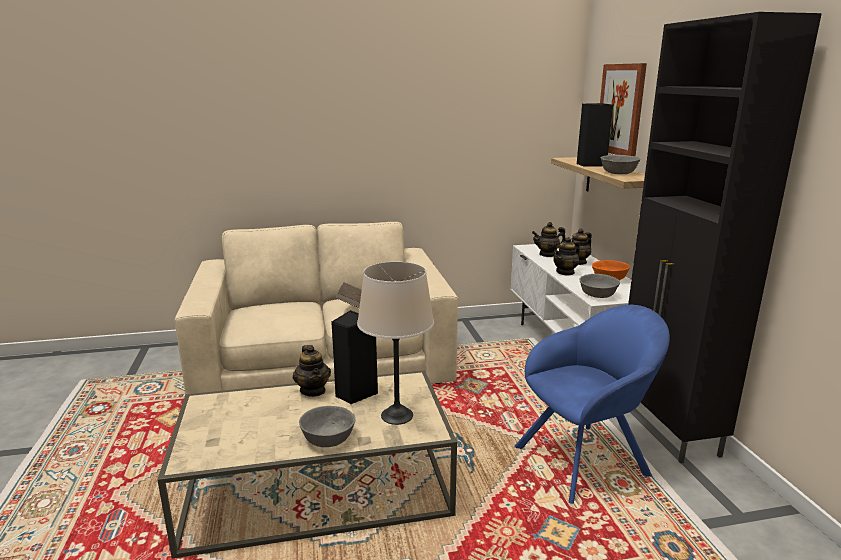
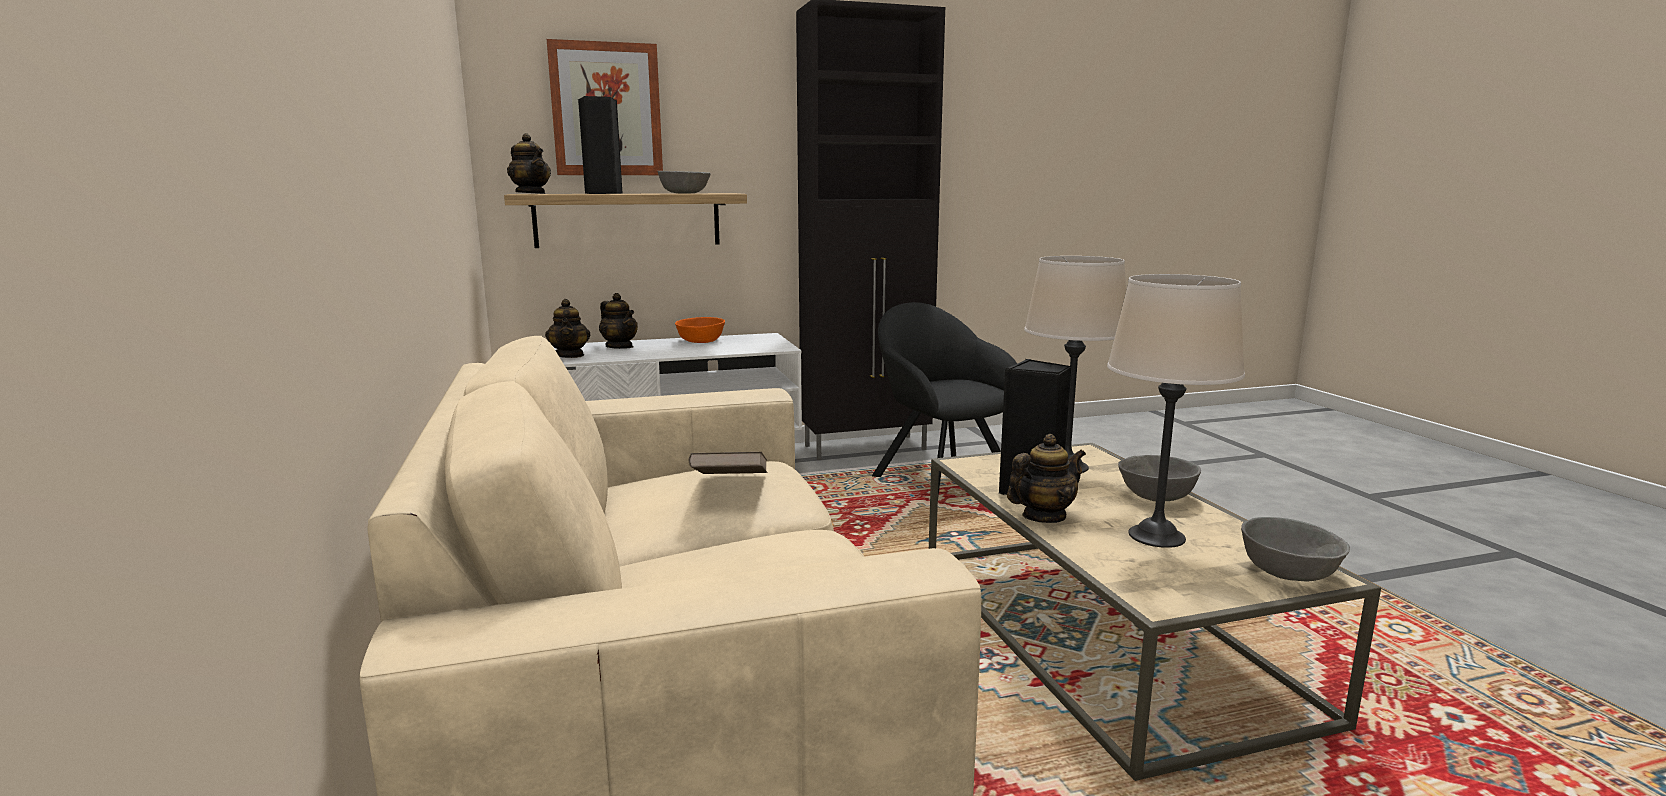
camera: 95 degrees left, 5 degrees down
blue armchair [514,305,670,504] -> black armchair [872,302,1017,496]
teapot [553,237,580,276] -> teapot moved to [507,133,551,194]
grey bowl [580,274,620,298] -> grey bowl moved to [1241,517,1350,582]
none -> beige table lamp [1107,274,1245,548]

